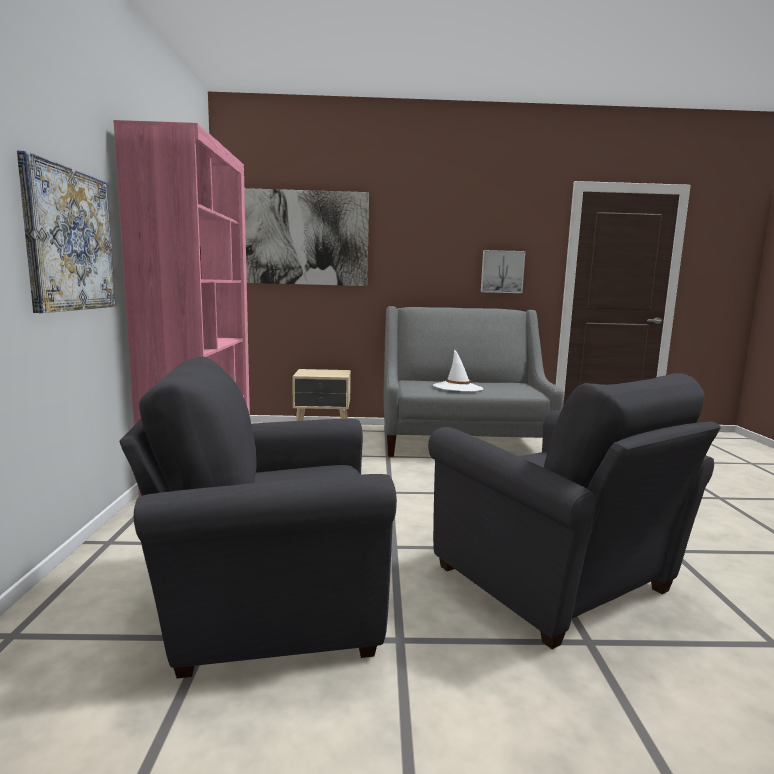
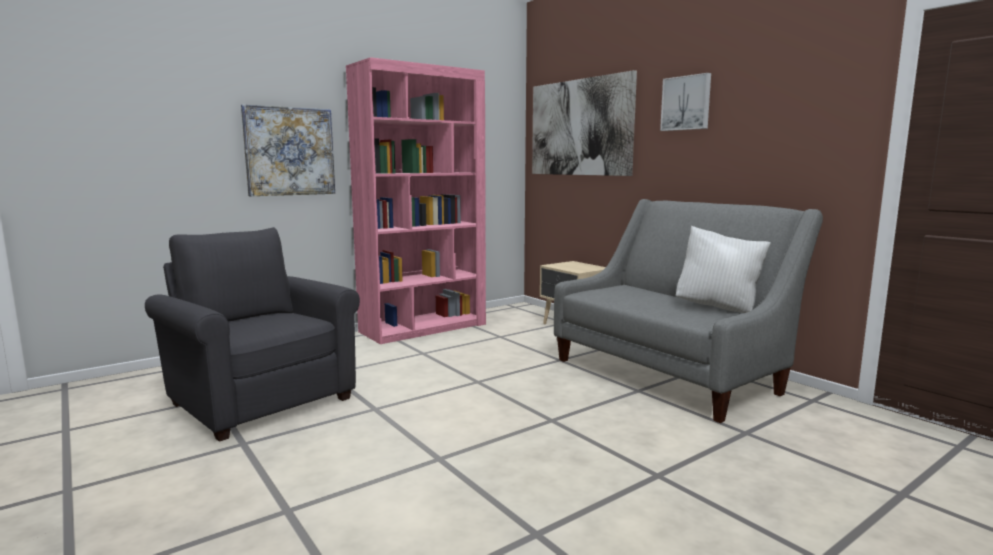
camera: 55 degrees right, 0 degrees up
grey armchair [428,373,721,649] -> none
white hat [433,350,483,391] -> none
picture [481,250,525,293] -> picture moved to [660,73,711,131]
none -> white pillow [676,226,771,313]

